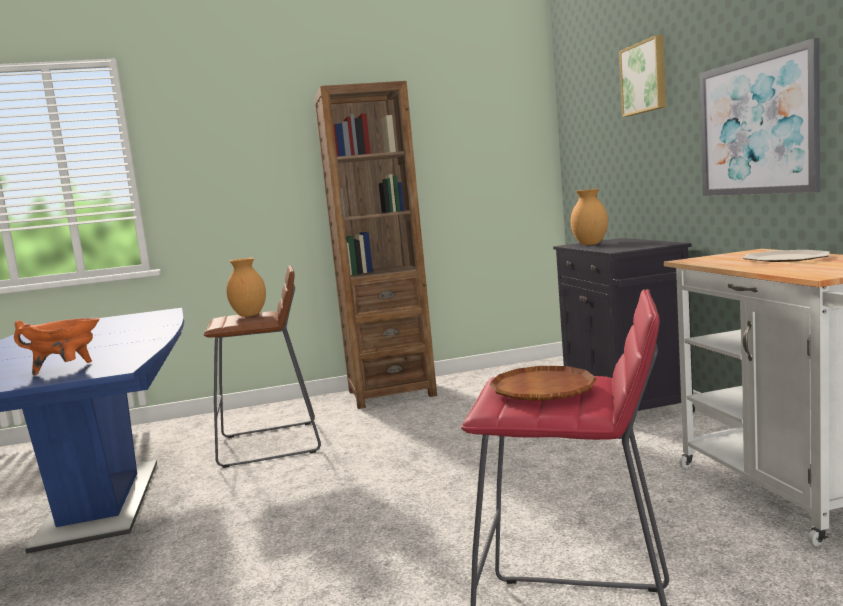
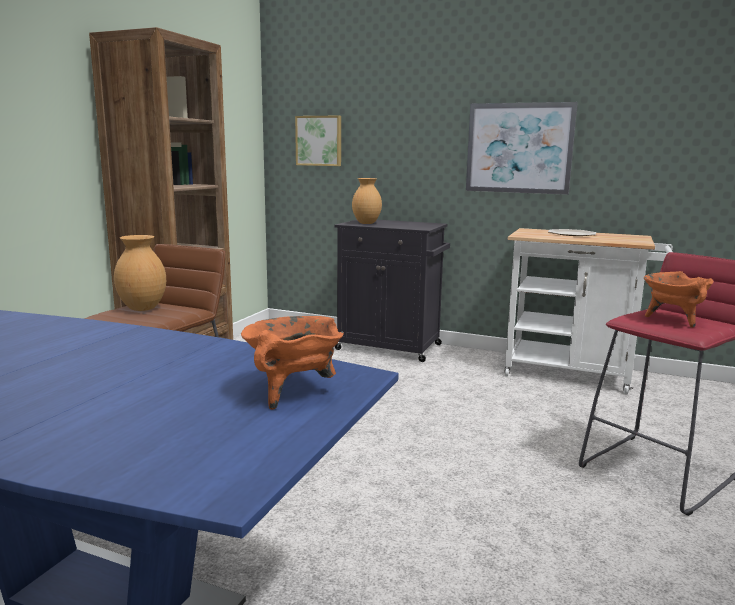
camera: 55 degrees left, 5 degrees up
brown plate [490,366,597,401] -> orange cooking pot [644,271,713,328]
picture [619,35,666,117] -> picture moved to [295,116,341,166]

